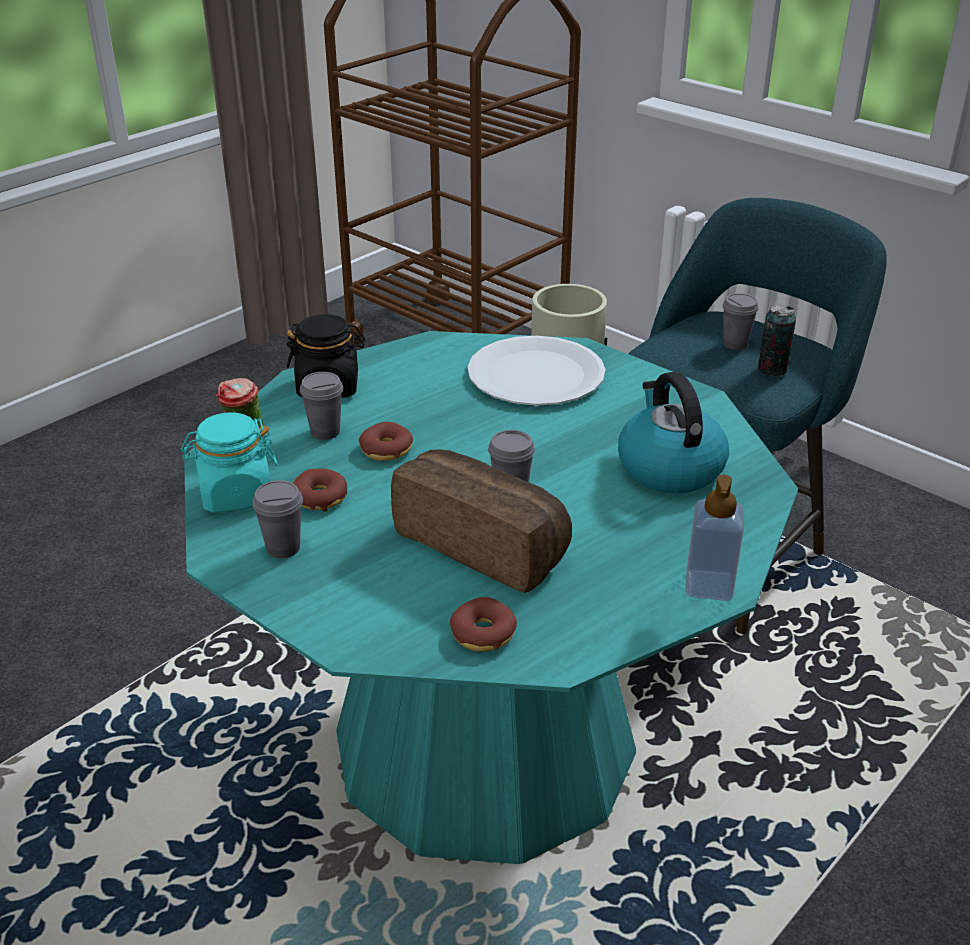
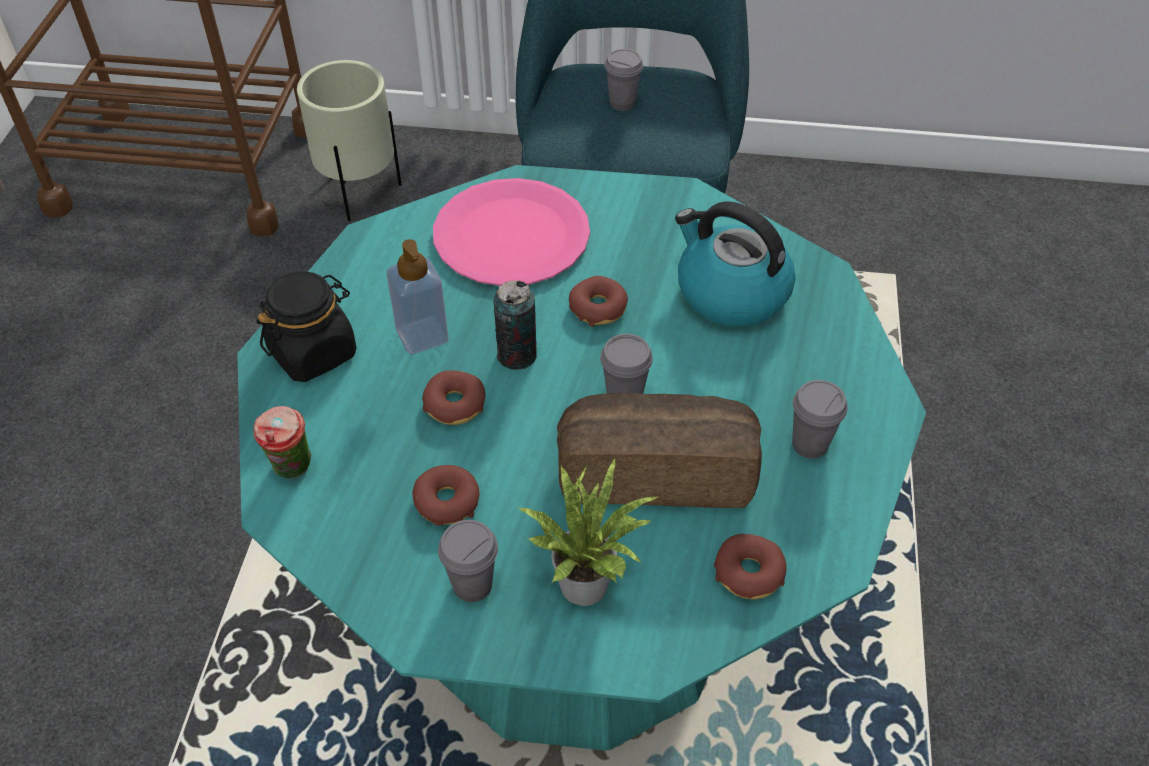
camera: 35 degrees left, 15 degrees up
turquoise jar [181,413,278,513] -> none
grey cup [300,372,343,440] -> grey cup moved to [792,380,848,459]
white plate [467,336,606,406] -> pink plate [433,178,590,286]
soap dispenser [685,475,744,601] -> soap dispenser moved to [386,239,449,354]
can [757,304,796,376] -> can moved to [493,280,537,370]
none -> potted plant [518,457,657,606]
none -> donut [569,276,628,327]

